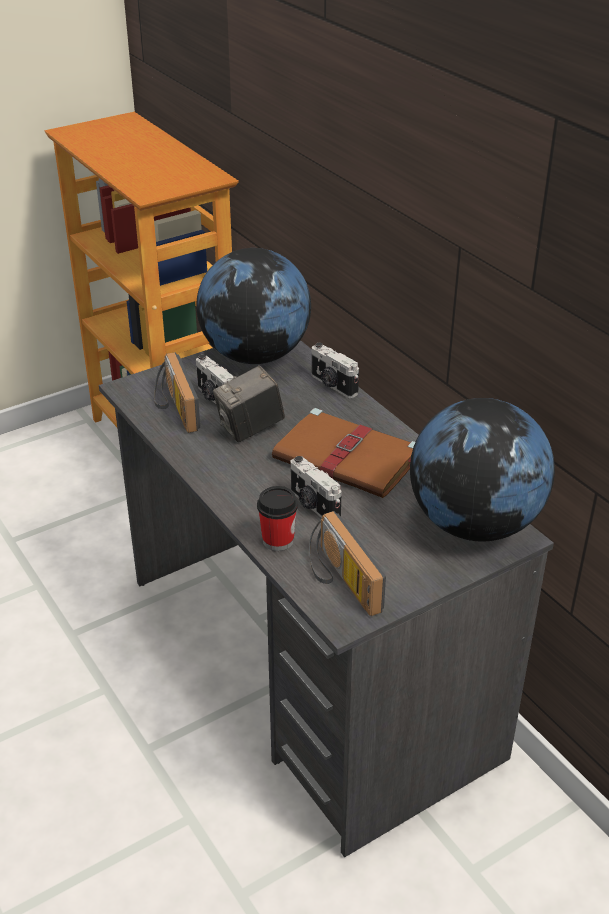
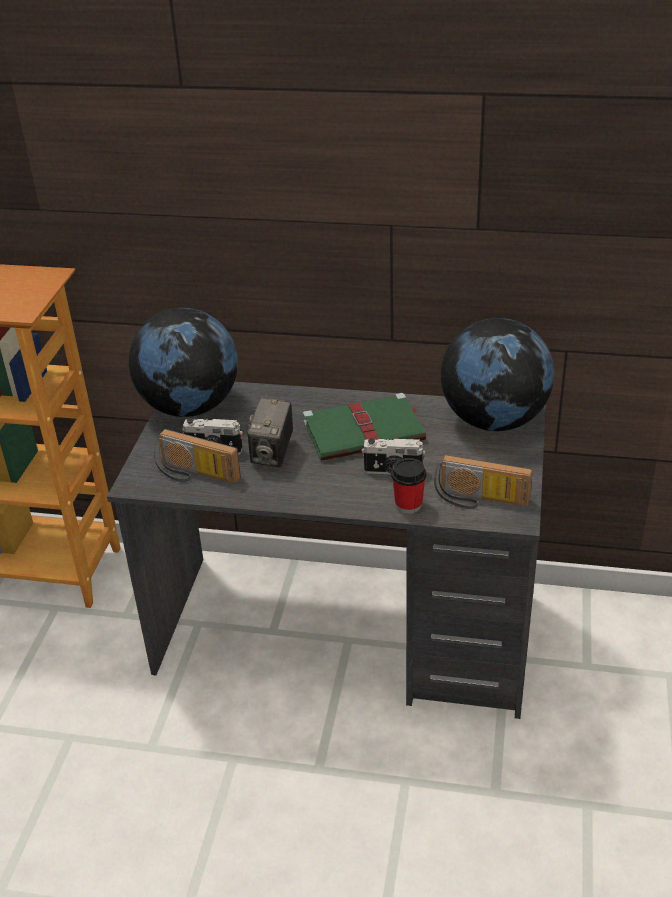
camera: 45 degrees left, 0 degrees up
brown book [272,408,415,498] -> green book [303,393,426,461]
camera [312,342,359,398] -> none

